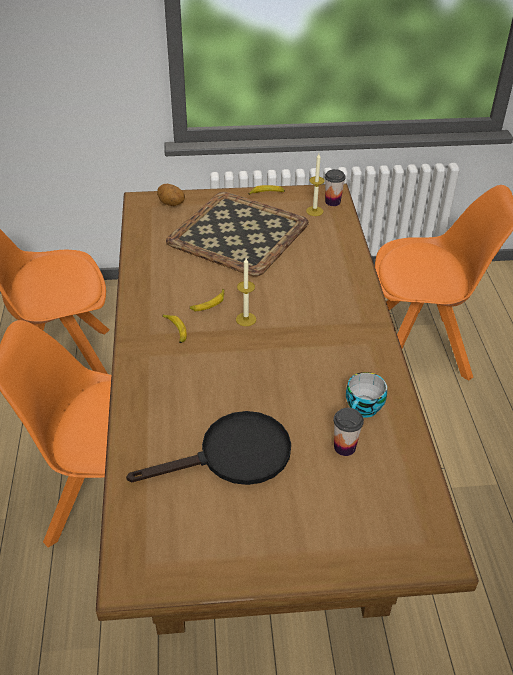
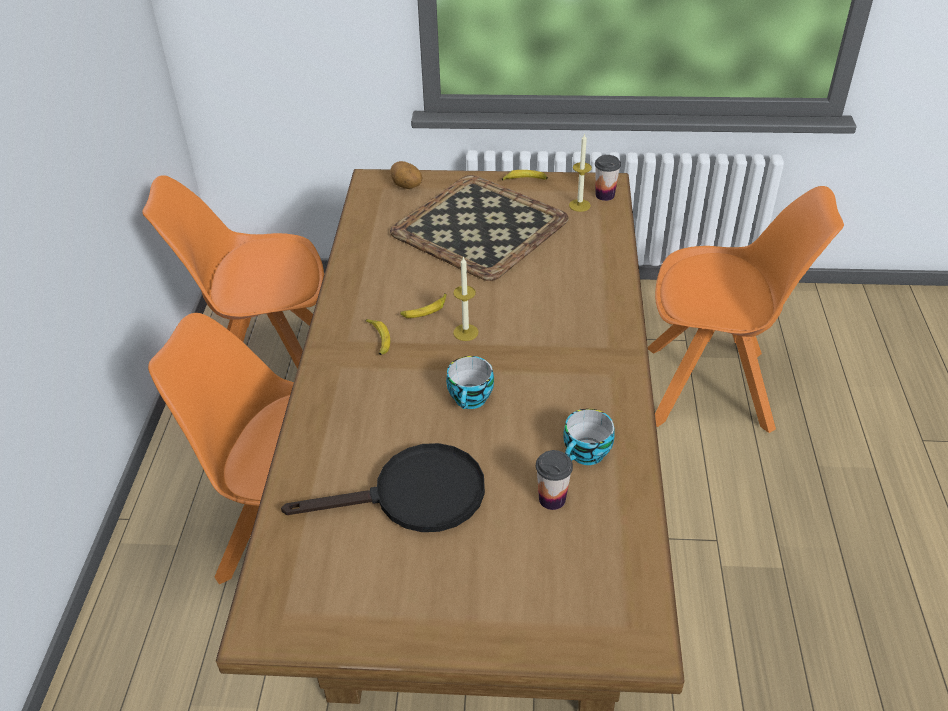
camera: 10 degrees right, 0 degrees up
none -> cup [446,356,494,409]

